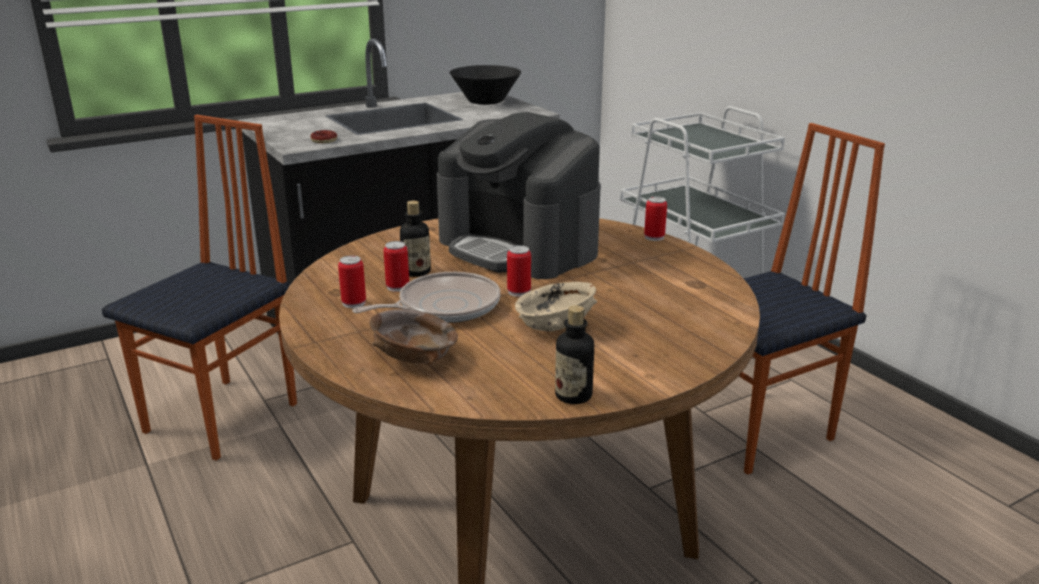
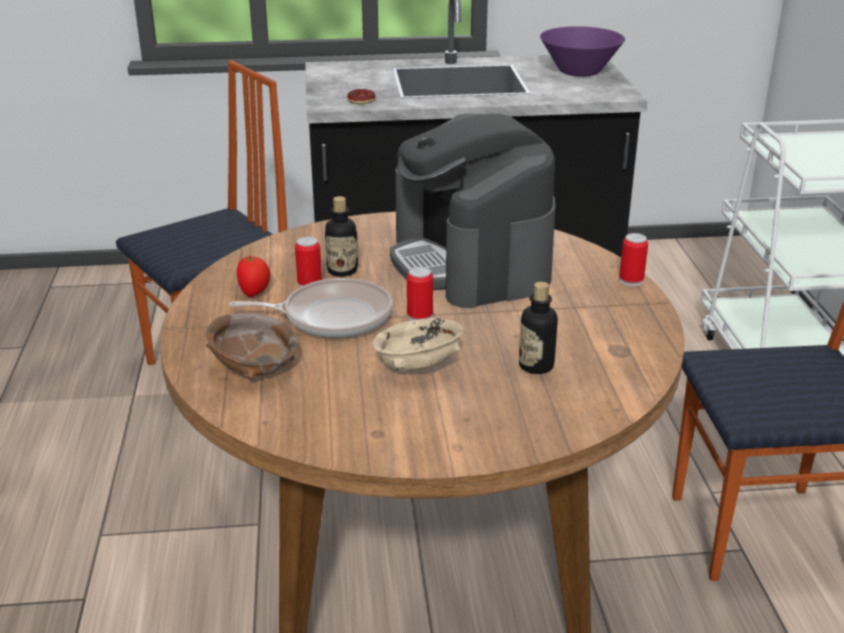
camera: 25 degrees right, 5 degrees up
can [338,255,366,308] -> tomato [237,255,270,297]
black bowl [450,65,521,105] -> purple bowl [540,26,625,77]
bottle [555,305,594,404] -> bottle moved to [519,282,558,374]

